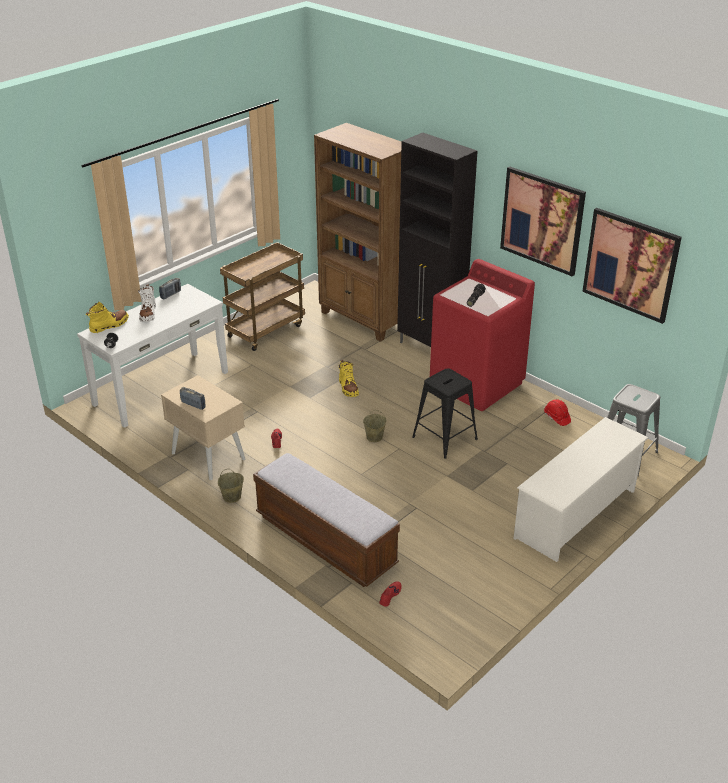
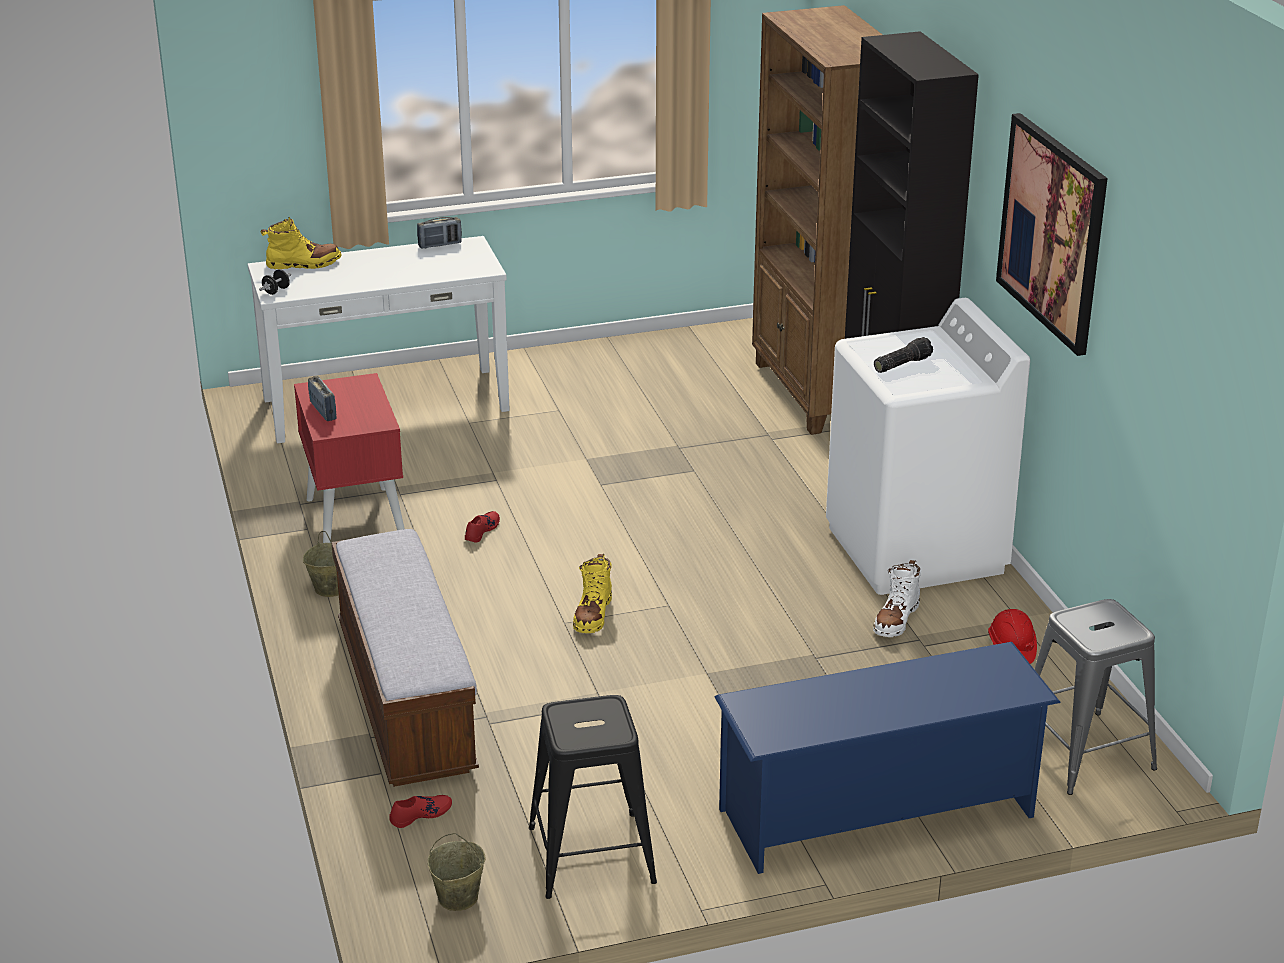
camera: 30 degrees right, 5 degrees down
white boot [138,284,156,322] -> white boot moved to [873,560,921,637]
beige nightstand [161,375,245,480] -> red nightstand [294,373,405,543]
brown cart [220,242,305,351] -> none
yellow boot [339,360,359,397] -> yellow boot moved to [573,554,612,633]
beige bucket [363,410,386,442] -> beige bucket moved to [428,833,486,911]
black stool [412,368,478,459] -> black stool moved to [529,695,657,899]
red washing machine [430,259,535,411] -> white washing machine [826,298,1030,595]
white shoe rack [513,417,649,562] -> blue shoe rack [715,642,1061,874]
picture [582,208,682,324] -> none

